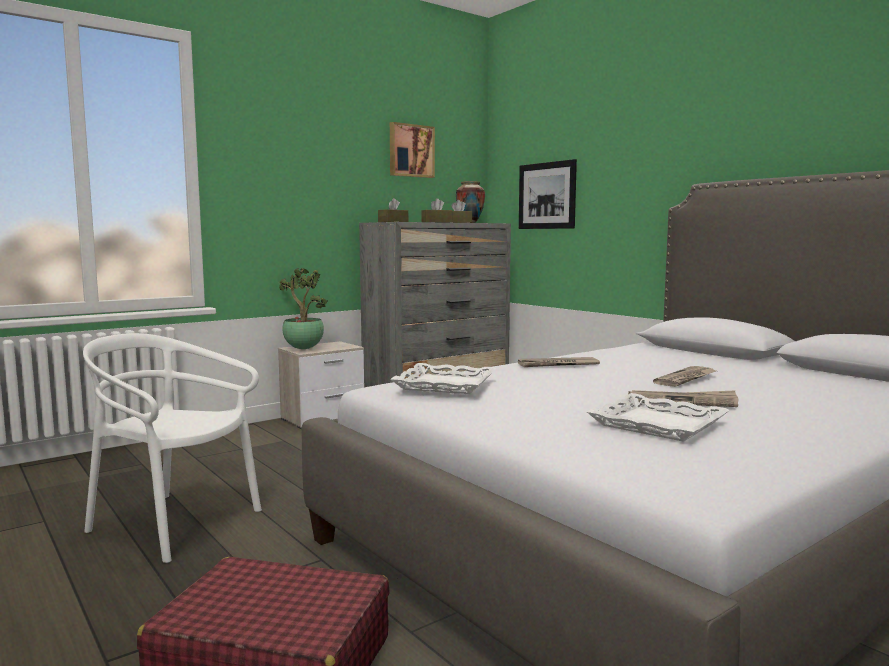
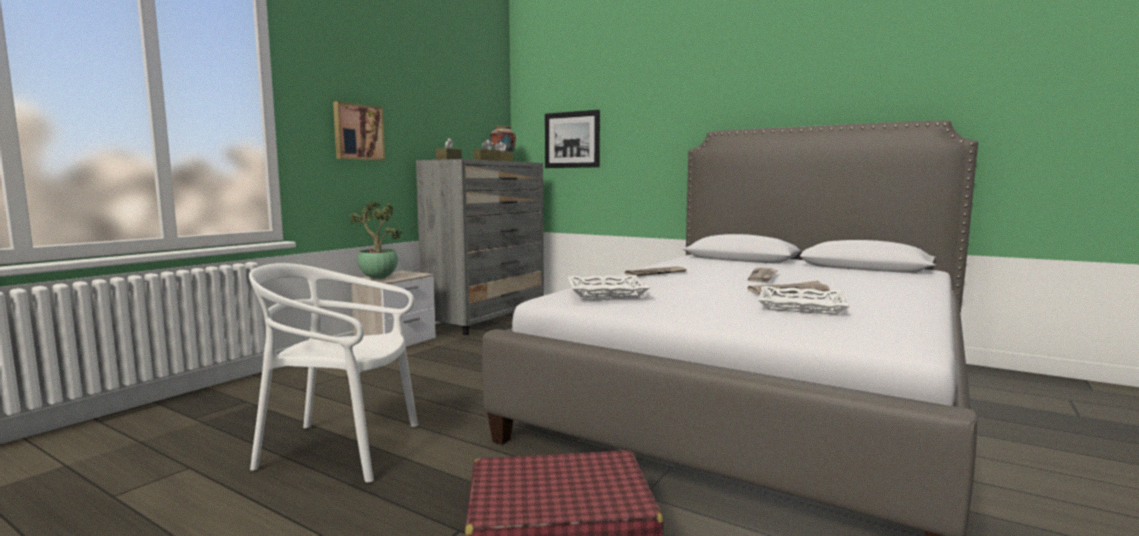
camera: 20 degrees left, 0 degrees up
picture [390,122,435,178] -> picture moved to [333,101,385,161]

